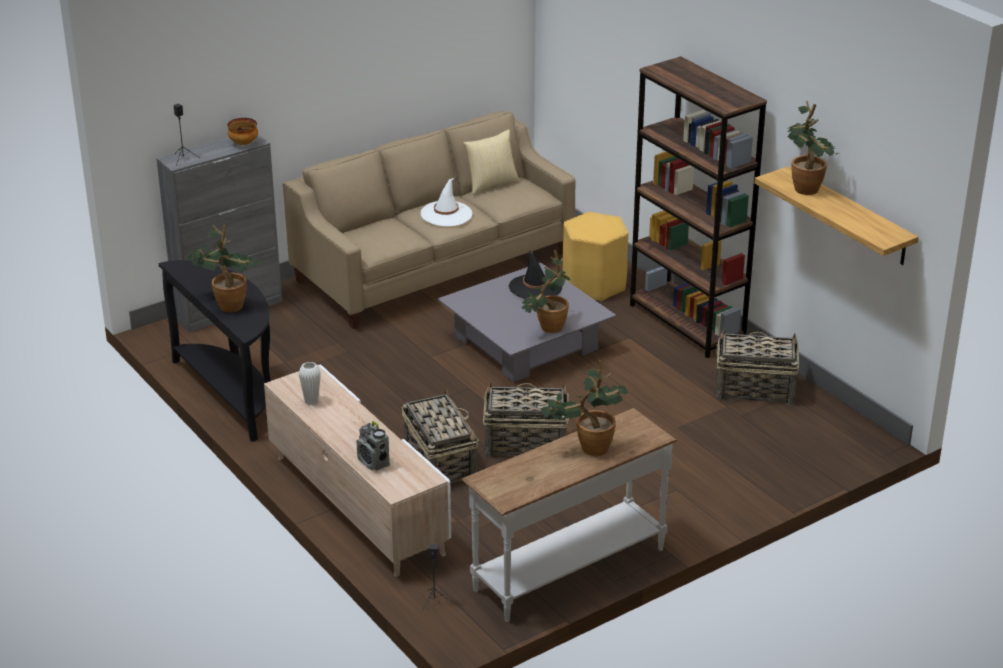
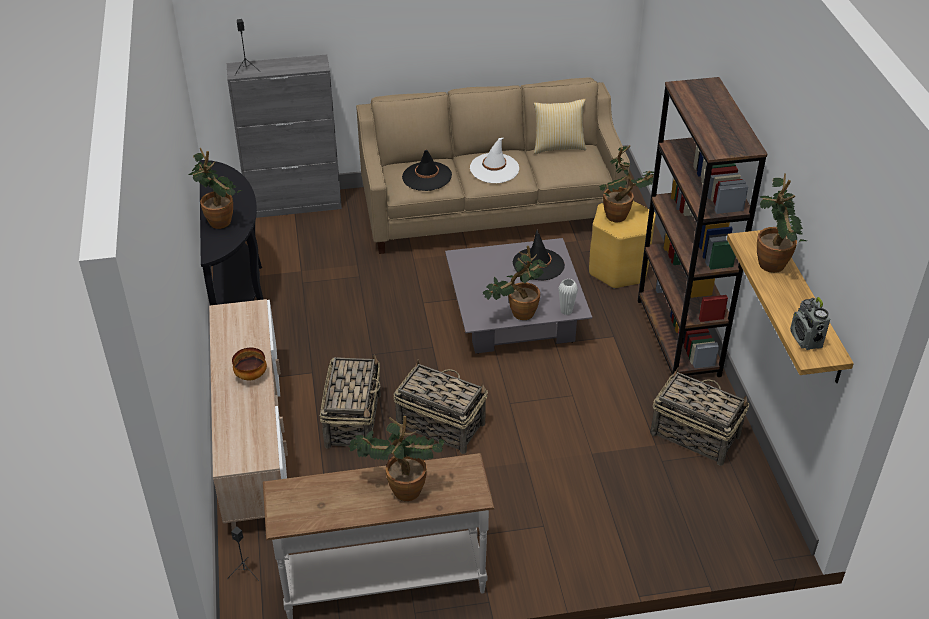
camera: 25 degrees right, 10 degrees up
bowl [227,118,258,145] -> bowl moved to [232,348,267,381]
white vase [299,362,321,405] -> white vase moved to [558,279,578,315]
radio [356,421,389,471] -> radio moved to [790,297,830,350]
none -> black hat [402,150,452,191]
none -> potted plant [599,145,654,222]

